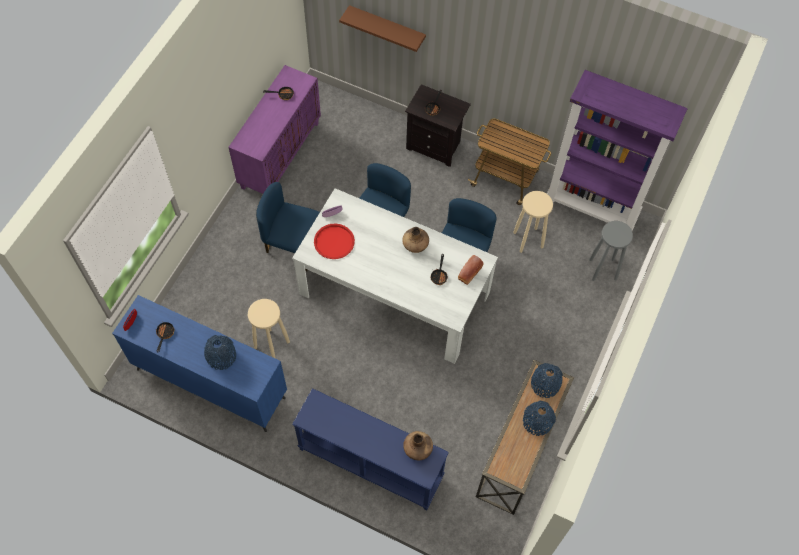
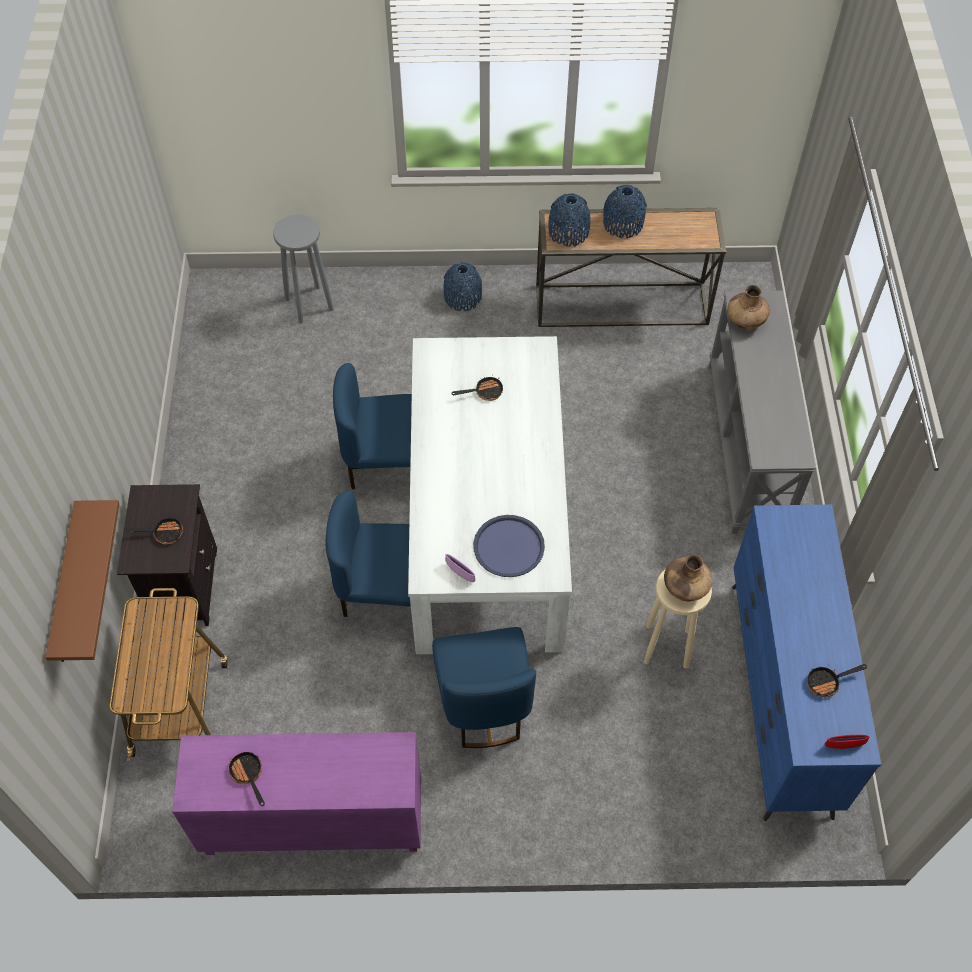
camera: 115 degrees left, 5 degrees down
blue vase [204,335,236,370] -> blue vase moved to [443,262,482,311]
blue console table [293,388,449,511] -> grey console table [709,291,816,534]
red tray [314,224,355,259] -> blue tray [473,515,545,577]
brown vase [402,227,429,253] -> brown vase moved to [664,554,712,601]
bread [458,255,484,285] -> none
cart [468,118,551,205] -> cart moved to [110,588,228,761]
beige stool [513,191,553,253] -> none
purple bookcase [547,70,688,231] -> none

